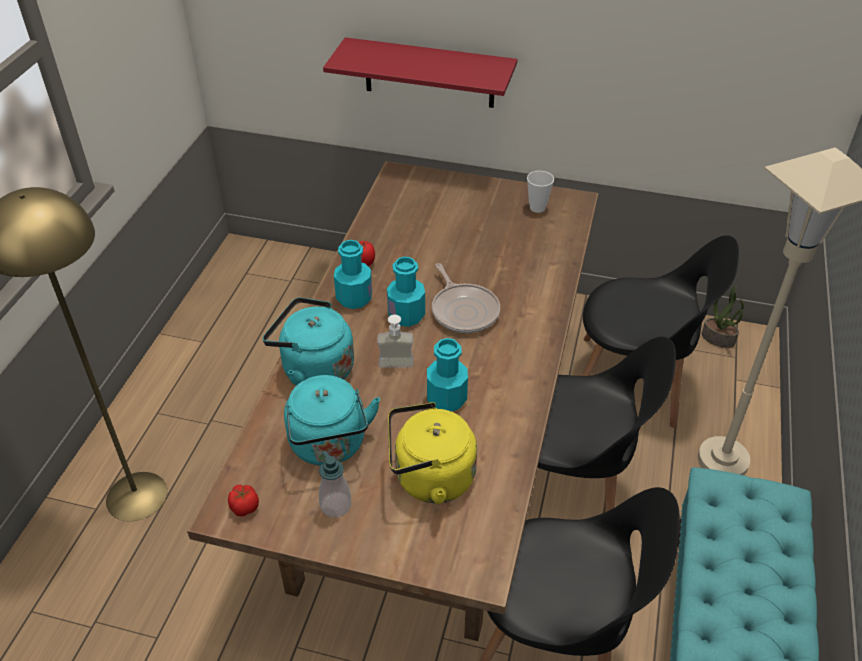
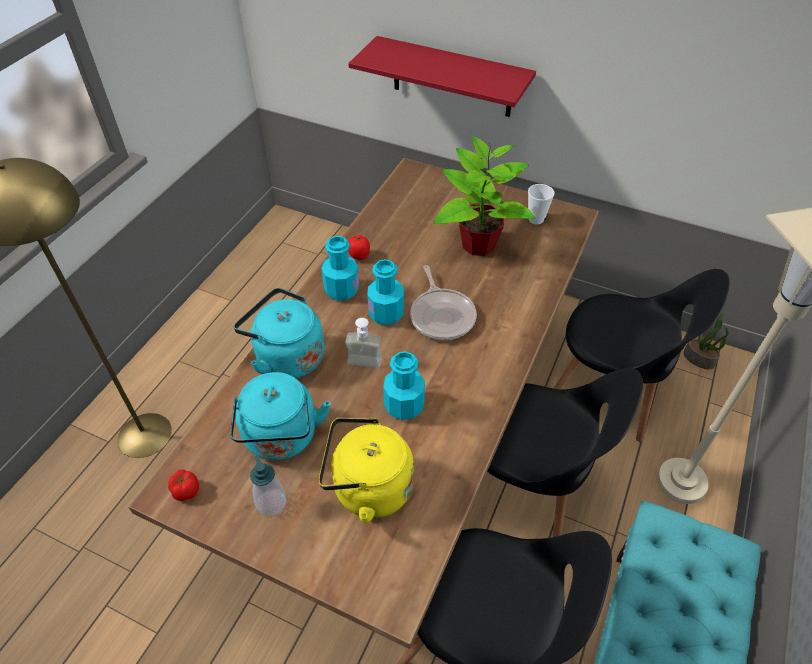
camera: 10 degrees right, 5 degrees up
none -> potted plant [434,136,536,256]

